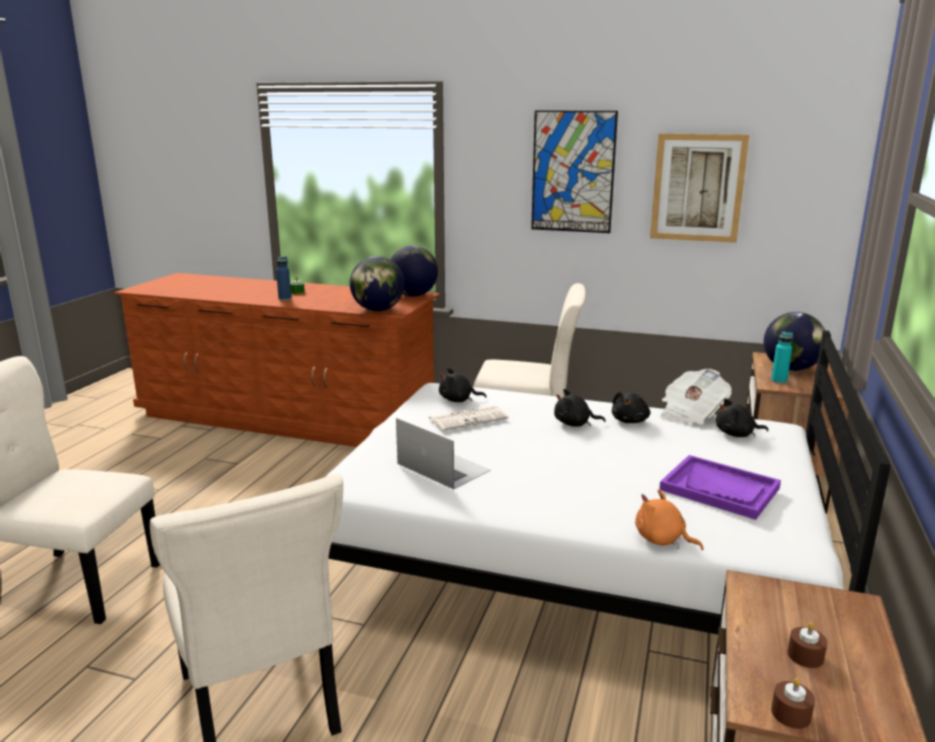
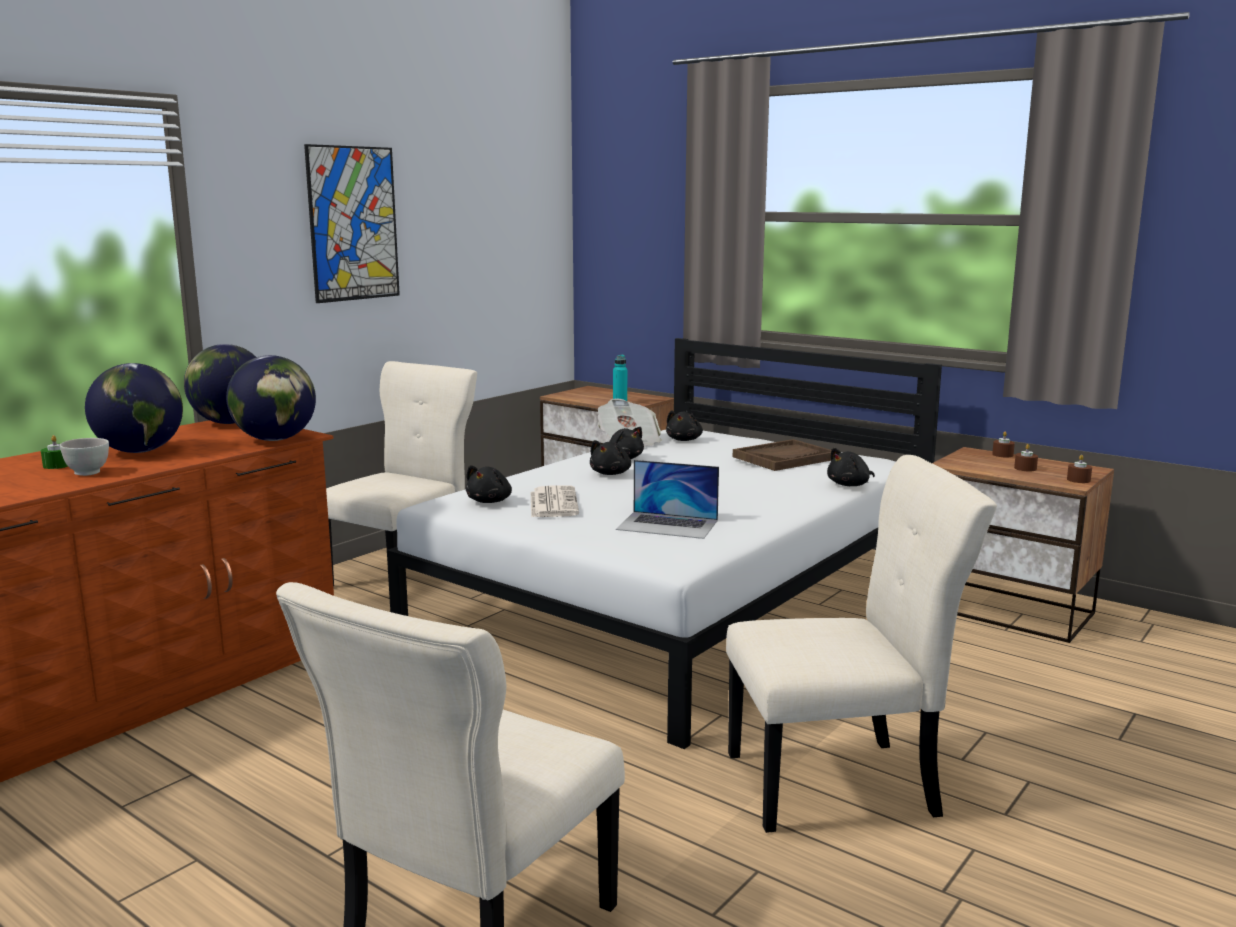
camera: 70 degrees left, 5 degrees down
blue bottle [276,256,292,301] -> white bowl [60,438,109,476]
laptop [396,418,491,490] -> laptop turned 135 degrees counterclockwise [616,460,719,539]
orange plush toy [635,489,704,550] -> black plush toy [827,448,875,486]
picture [650,134,749,243] -> none
purple tray [659,455,781,520] -> brown tray [733,439,831,471]
globe [764,312,825,371] -> globe moved to [85,363,183,453]
none -> brown candle [992,432,1015,457]

